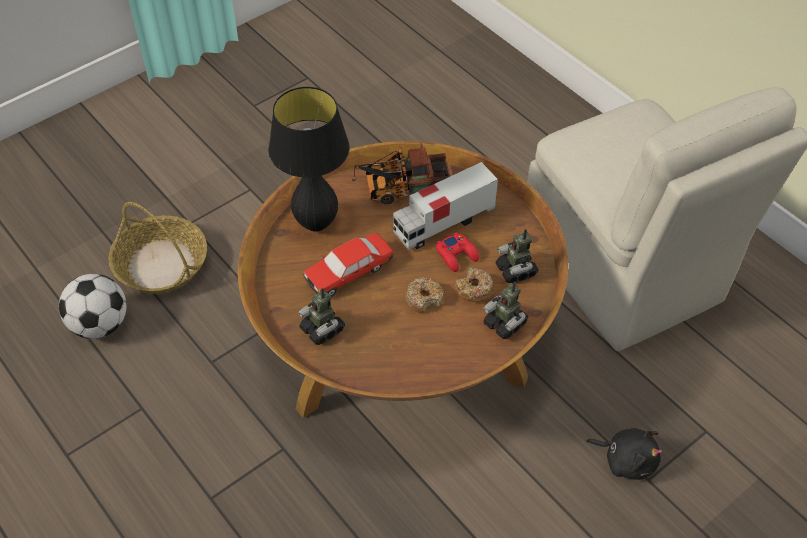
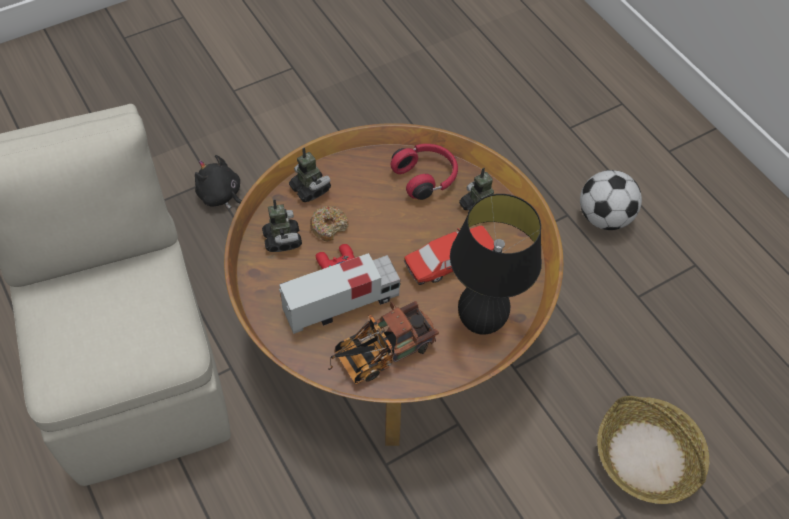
camera: 175 degrees left, 5 degrees up
football [59,274,126,339] -> football moved to [580,170,642,230]
toy truck [352,143,453,204] -> toy truck turned 150 degrees clockwise [328,301,439,385]
donut [405,277,444,313] -> none
none -> red headphones [391,144,458,200]

